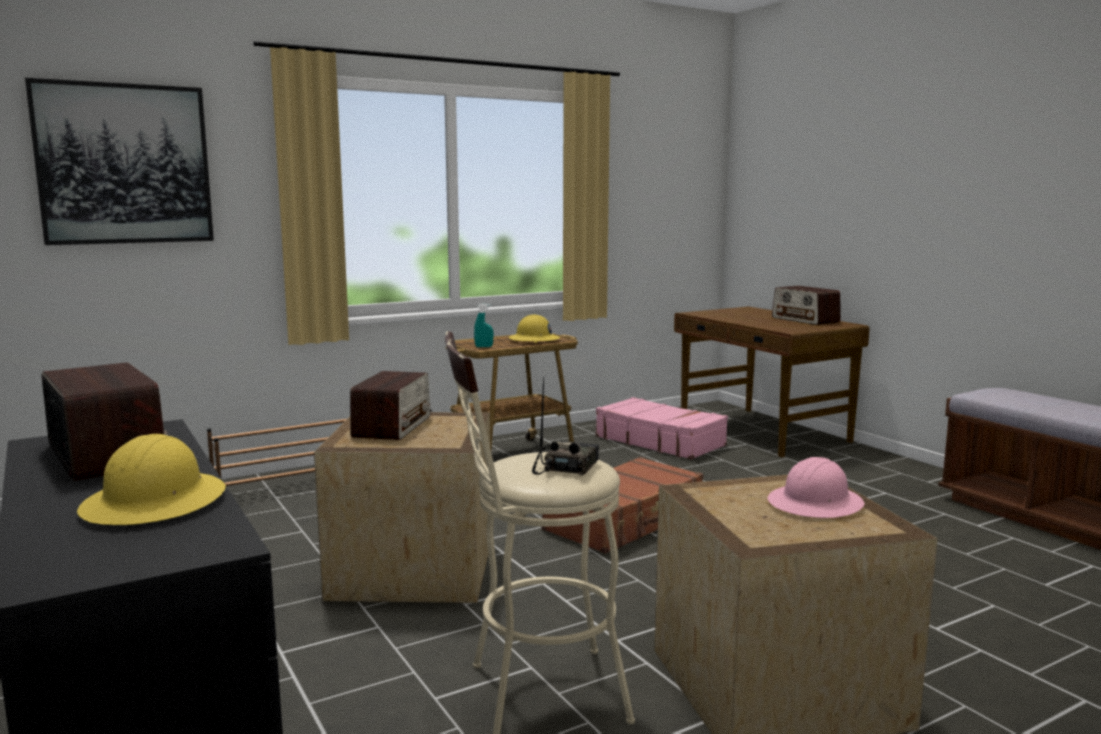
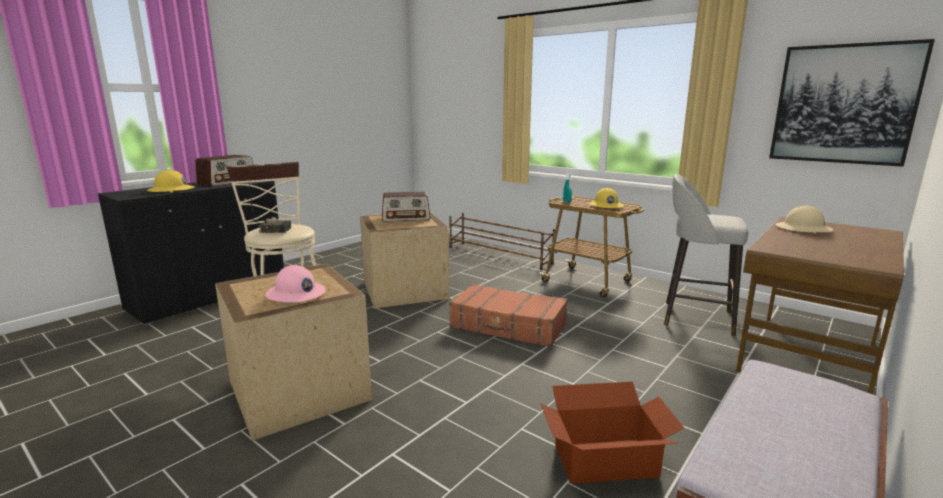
camera: 70 degrees right, 5 degrees up
picture [25,78,214,245] -> picture moved to [769,39,935,167]
pink suitcase [596,397,728,460] -> grey stool [664,174,748,336]
radio [772,286,841,325] -> none
none -> cardboard box [540,382,684,484]
none -> beige hard hat [775,206,833,234]

